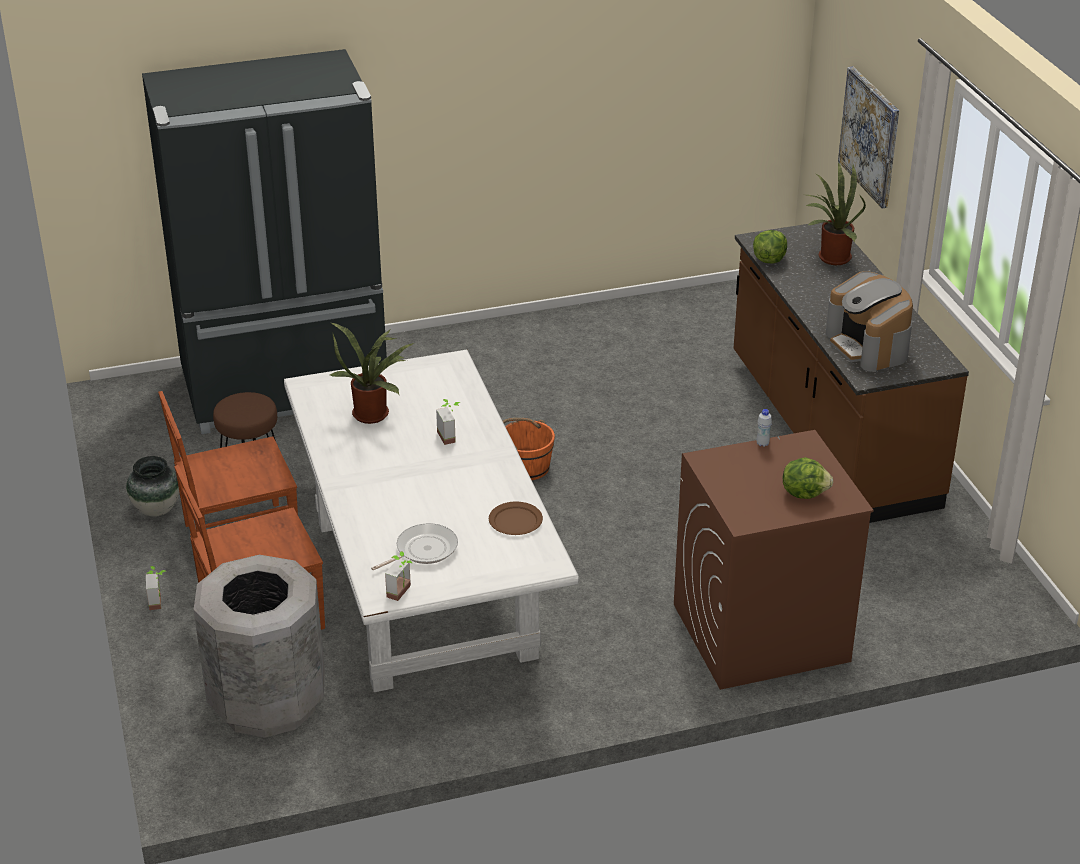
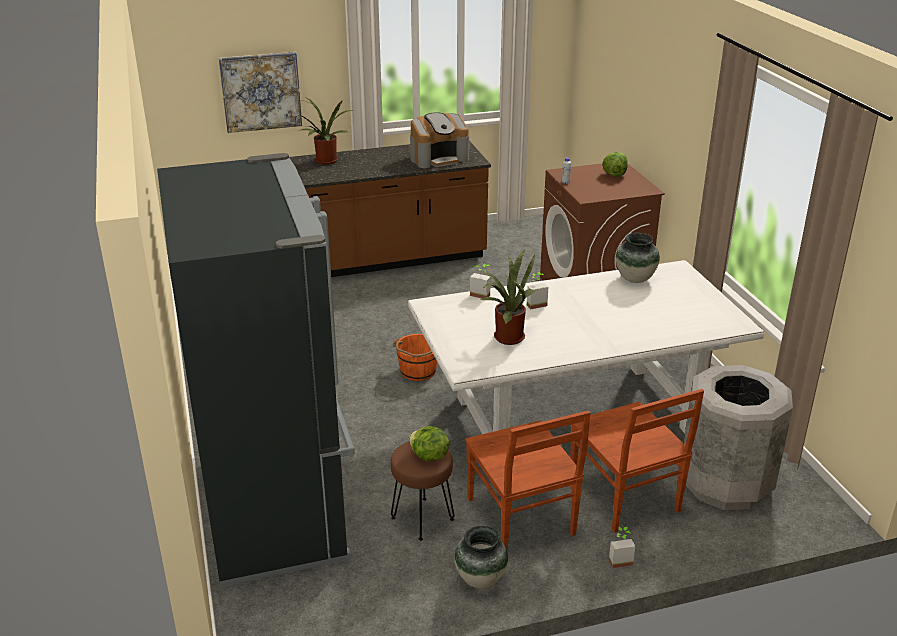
camera: 90 degrees left, 5 degrees down
frying pan [371,523,458,570] -> none
potted plant [385,551,412,601] -> potted plant moved to [470,264,491,299]
brown plate [489,502,543,535] -> vase [616,233,660,283]
lettuce [753,230,787,264] -> lettuce moved to [409,426,449,461]

